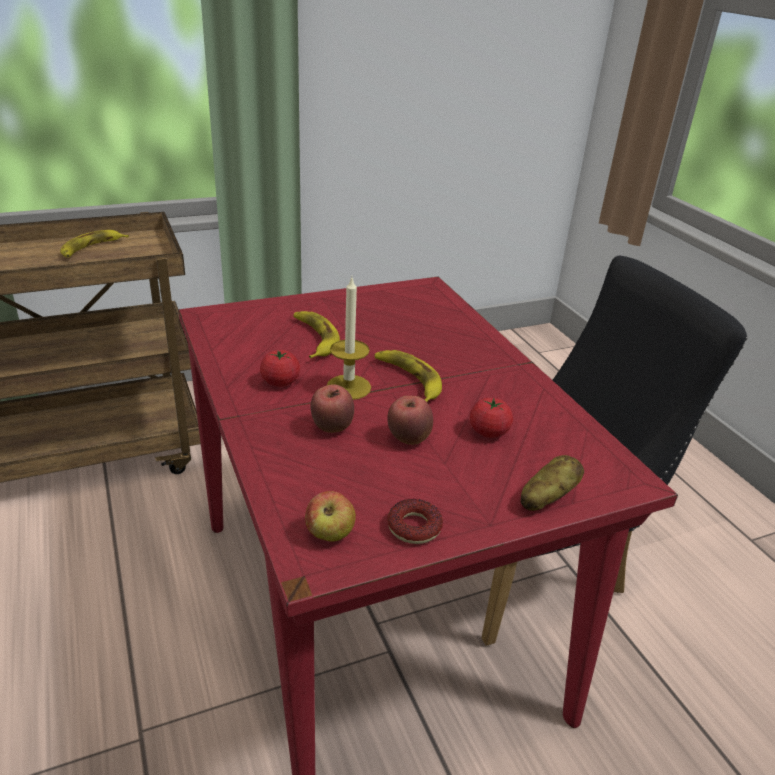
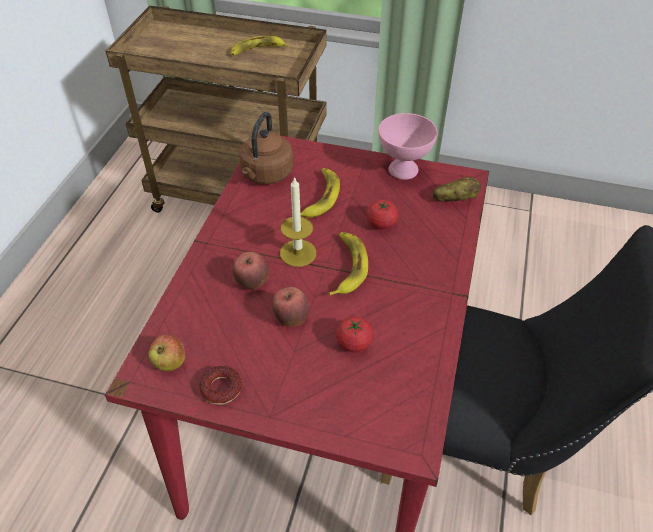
camera: 40 degrees right, 15 degrees up
tomato [260,350,300,387] -> tomato moved to [367,200,398,230]
potato [521,455,584,511] -> potato moved to [433,177,481,202]
none -> brown kettle [239,112,294,184]
none -> pink bowl [378,113,438,180]

